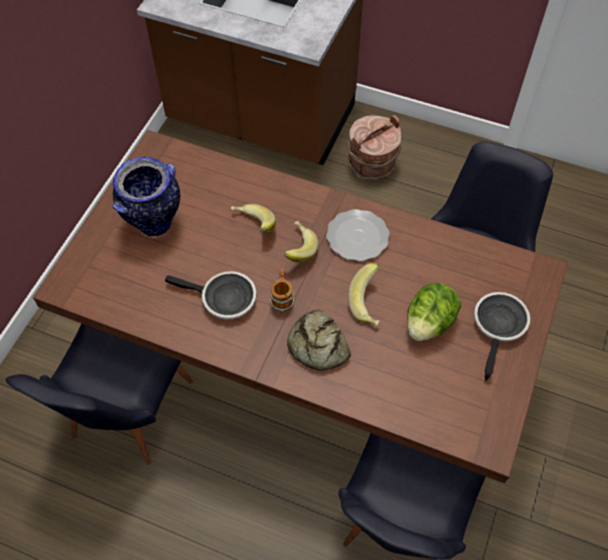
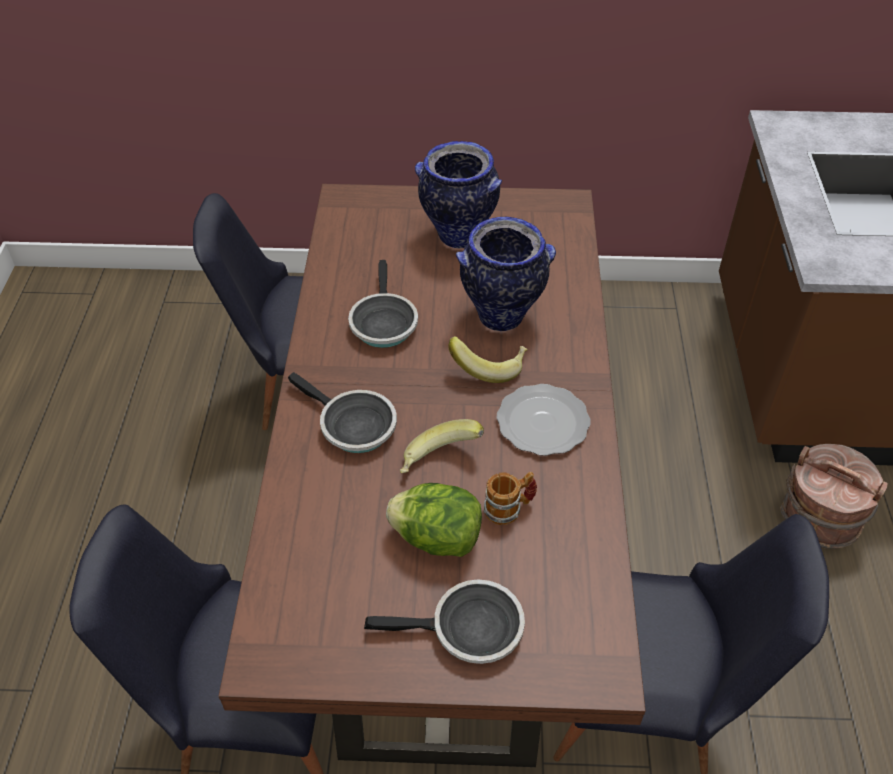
camera: 70 degrees right, 10 degrees down
banana [231,204,276,232] -> vase [456,217,556,331]
mug [270,269,294,313] -> mug moved to [484,472,537,525]
bread [287,310,351,371] -> frying pan [288,372,397,453]

